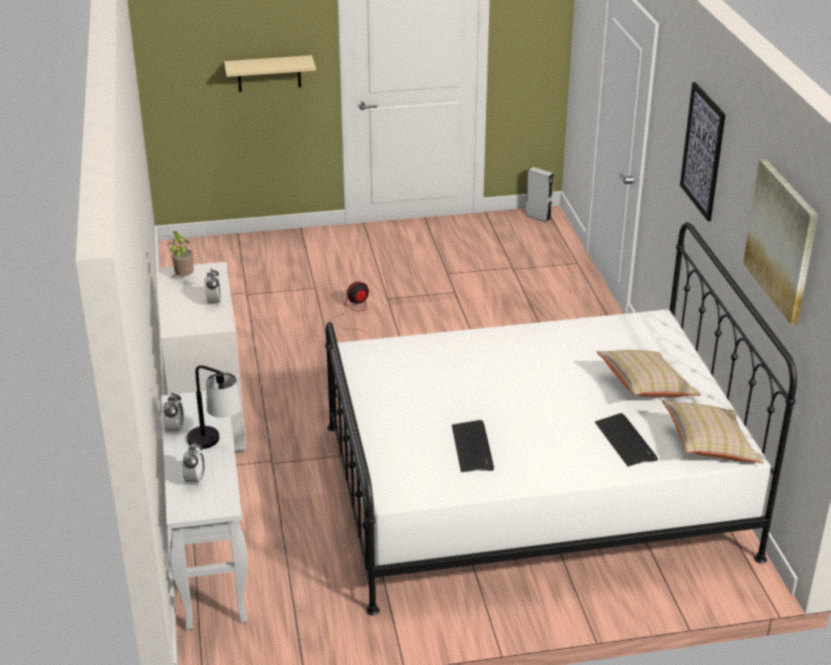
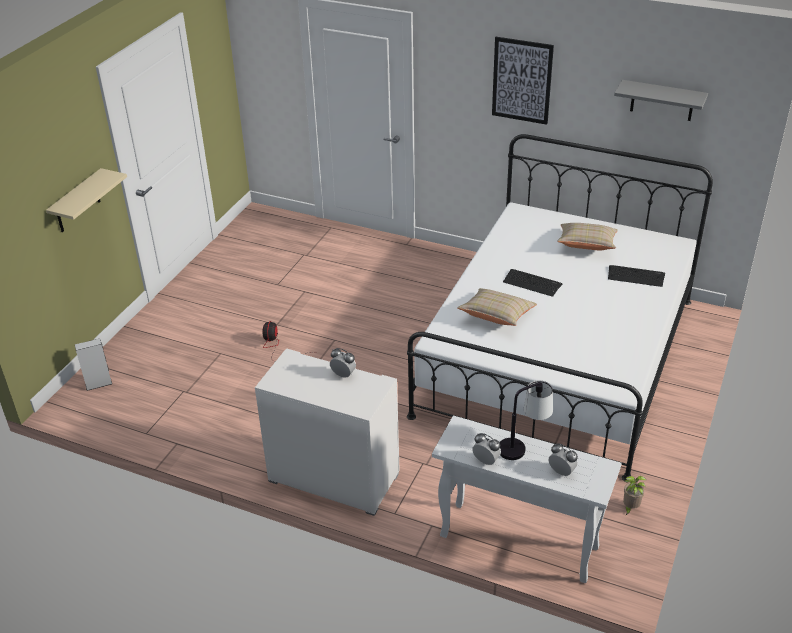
camera: 55 degrees left, 5 degrees up
potted plant [166,231,194,277] -> potted plant moved to [623,476,646,515]
keyboard [452,420,494,472] -> keyboard moved to [503,269,562,297]
grey speaker [525,167,554,222] -> grey speaker moved to [75,338,112,391]
beige pillow [662,400,764,463] -> beige pillow moved to [457,288,537,326]
picture [743,159,818,324] -> grey shelf [614,80,708,121]

